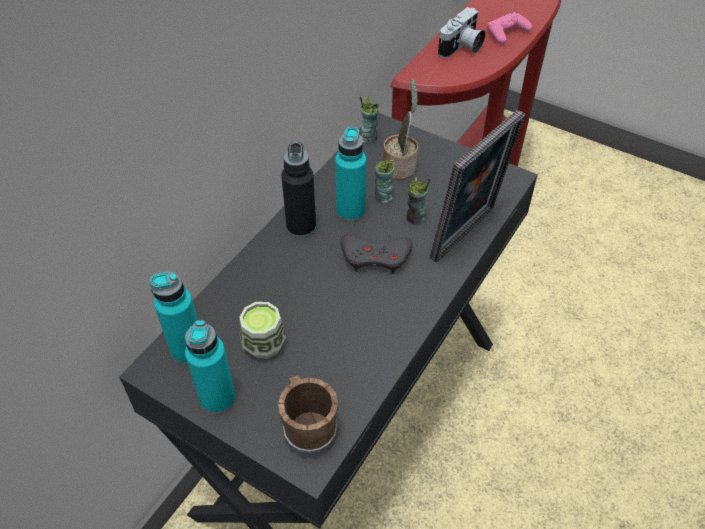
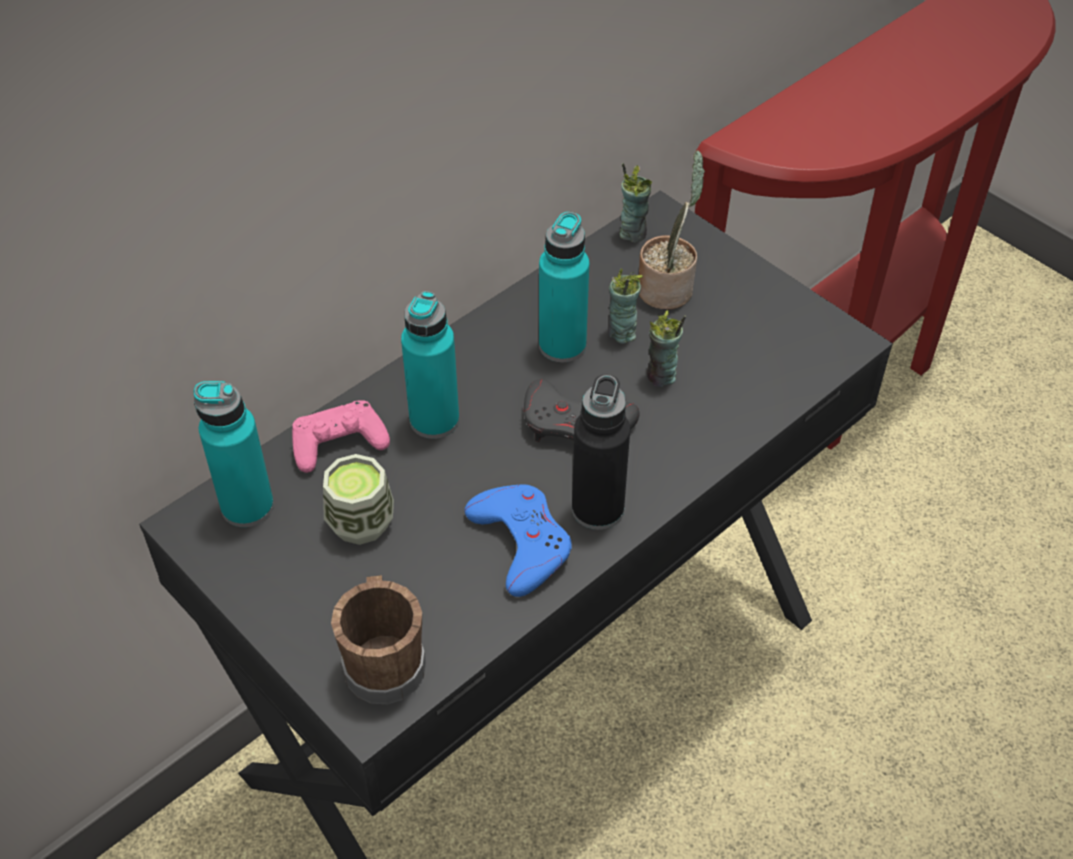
camera: 15 degrees right, 0 degrees up
turquoise bottle [185,320,236,414] -> turquoise bottle moved to [401,291,459,439]
black bottle [281,142,316,238] -> black bottle moved to [572,375,630,530]
picture frame [430,109,525,263] -> none
camera [438,7,486,58] -> none
pink game controller [487,12,532,44] -> pink game controller moved to [292,400,390,473]
none -> blue game controller [464,485,572,597]

